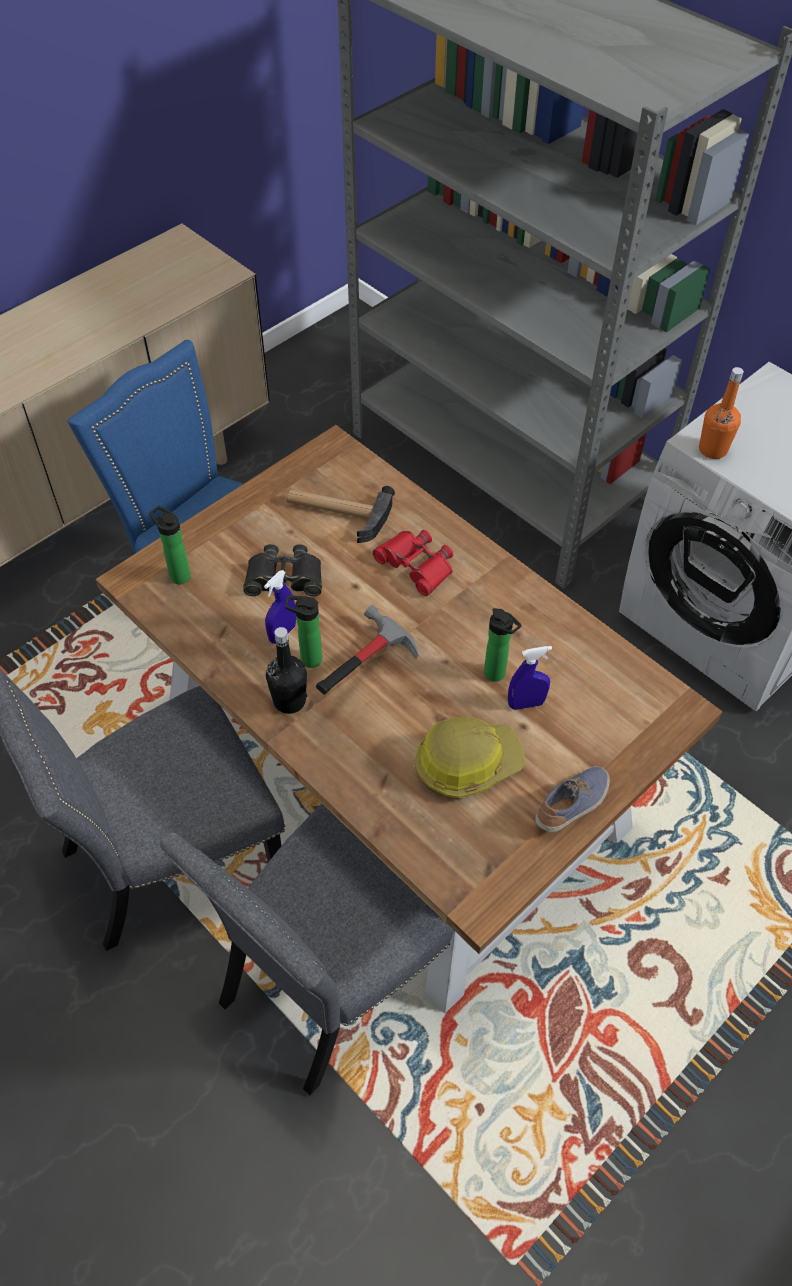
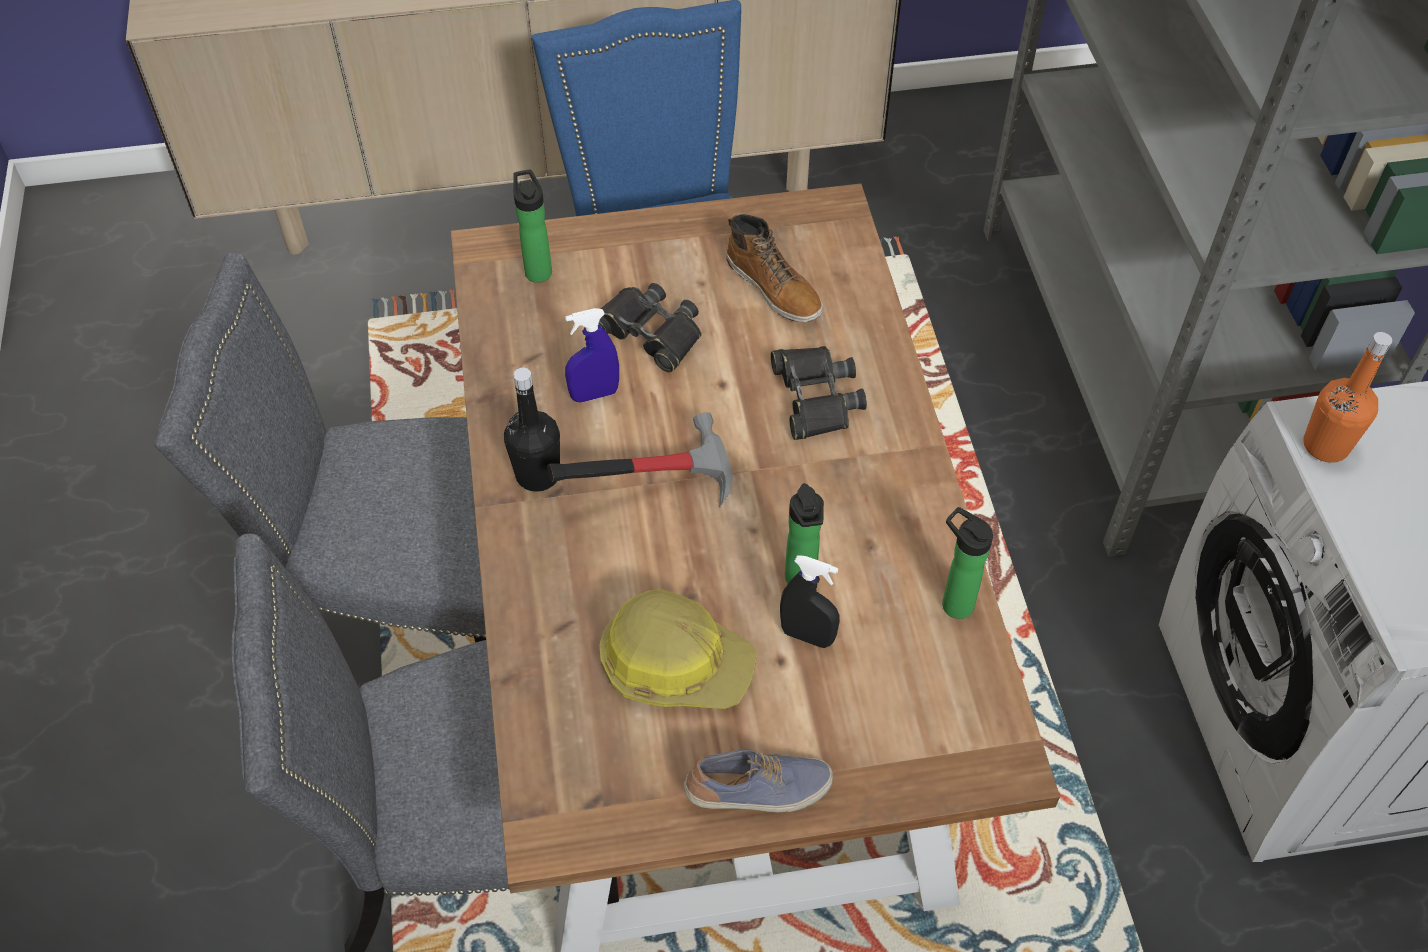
camera: 35 degrees right, 0 degrees up
bottle [285,596,322,668] -> bottle moved to [942,507,993,619]
hammer [287,486,395,543] -> boot [726,214,823,322]
red binoculars [373,530,453,596] -> black binoculars [771,346,867,440]
blue spray bottle [508,646,552,710] -> black spray bottle [780,555,840,648]

